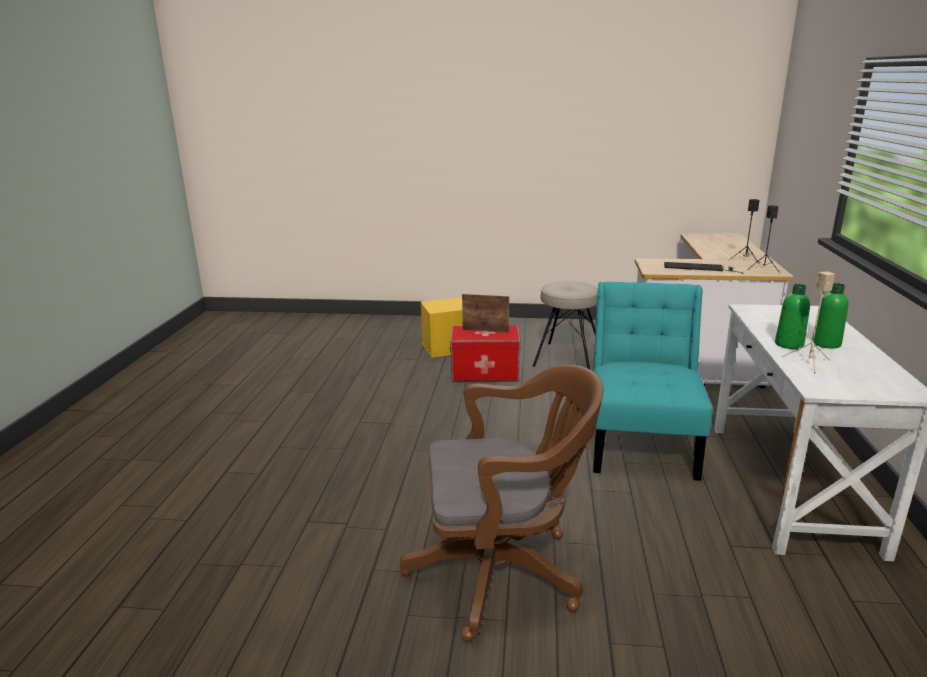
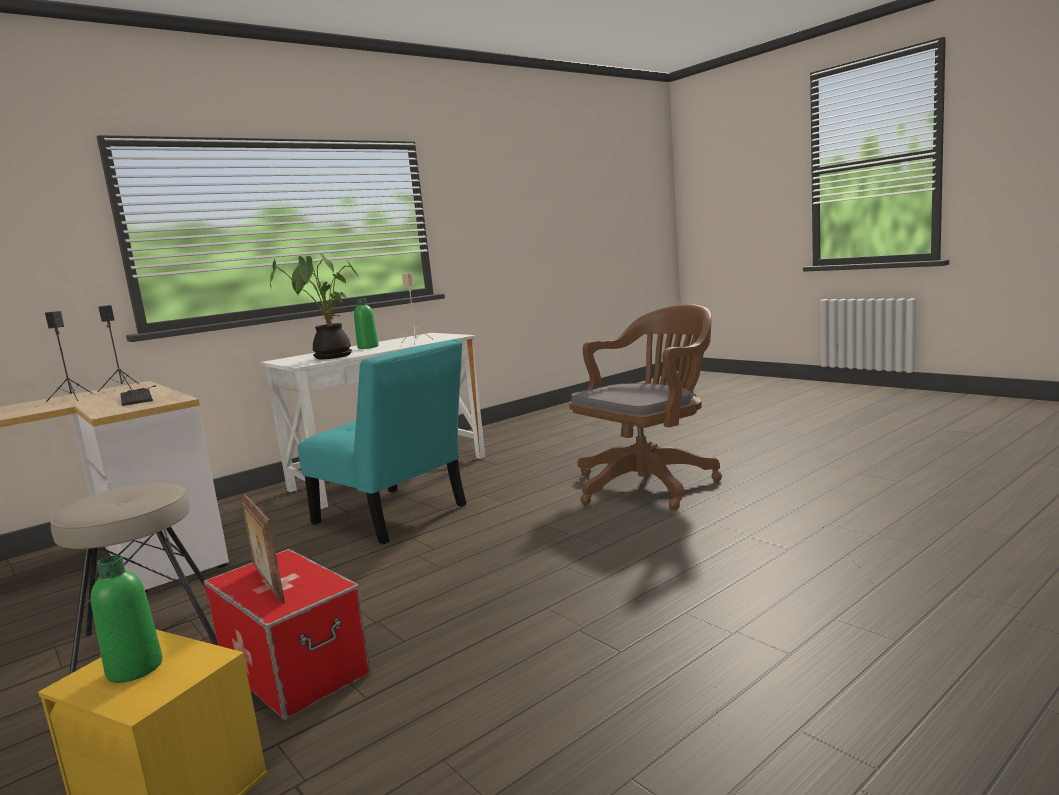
camera: 135 degrees left, 10 degrees down
brown office chair [400,365,603,642] -> brown office chair turned 105 degrees clockwise [569,304,722,510]
turquoise chair [593,282,713,481] -> turquoise chair turned 105 degrees counterclockwise [298,339,466,544]
green bottle [775,284,810,349] -> green bottle moved to [91,555,162,683]
none -> potted plant [270,253,359,359]

